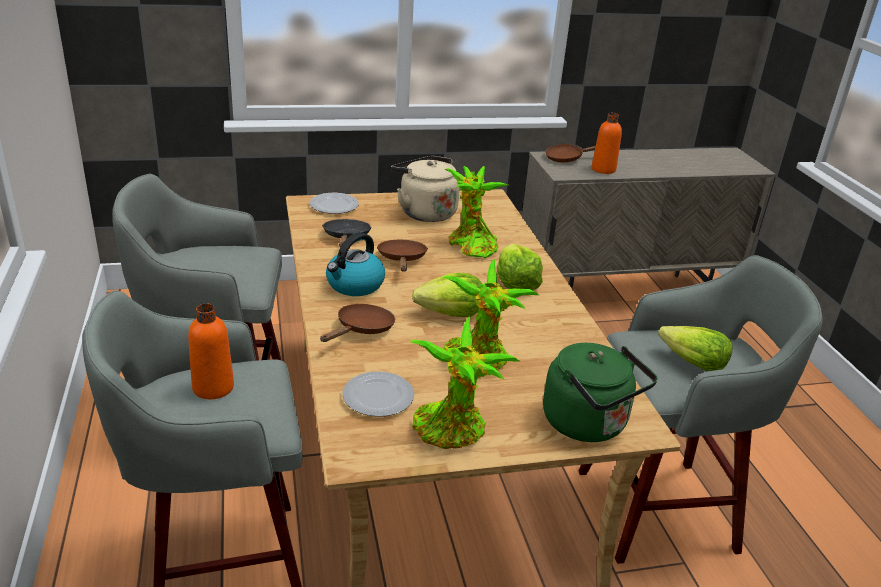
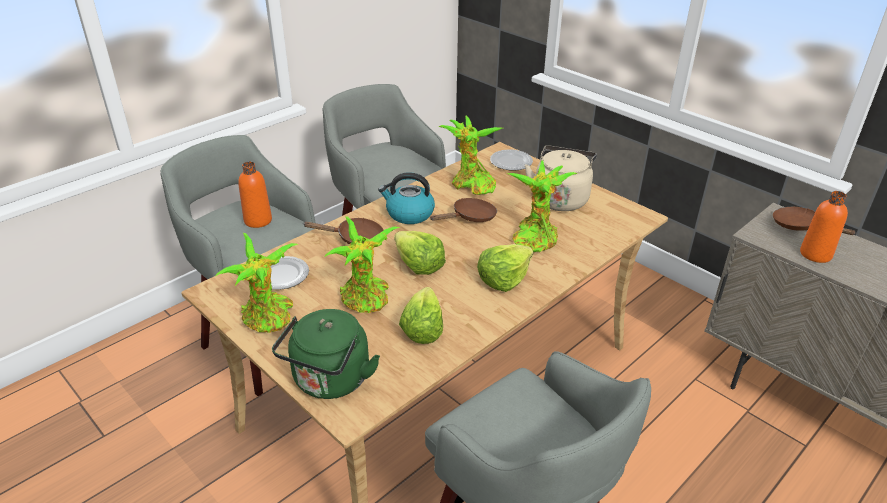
camera: 60 degrees right, 5 degrees up
black frying pan [322,219,372,247] -> potted plant [438,116,502,195]
lettuce [658,326,733,371] -> lettuce moved to [399,287,443,344]

